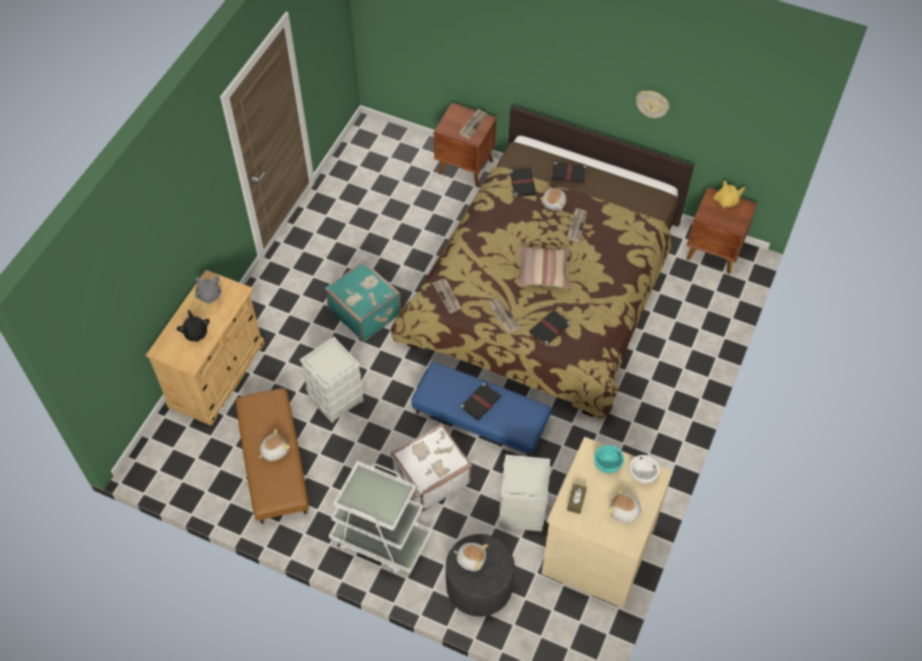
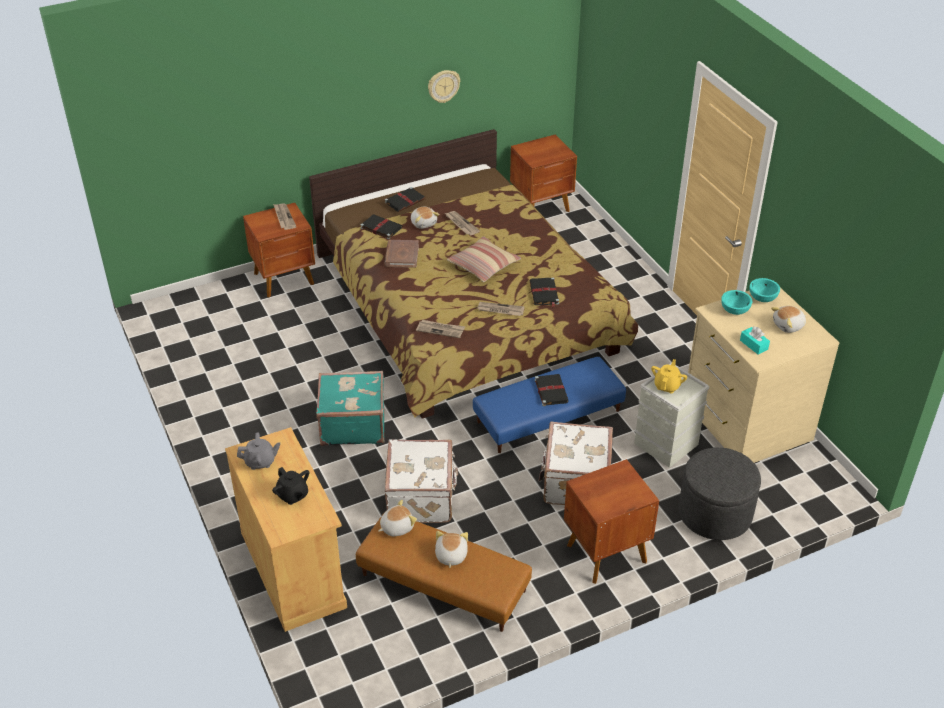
camera: 50 degrees left, 15 degrees down
black teapot [177,310,210,342] -> black teapot turned 150 degrees counterclockwise [272,467,309,505]
grey storage box [300,337,364,423] -> white suitcase [385,439,458,523]
white cart [329,461,431,573] -> brown nightstand [564,459,659,584]
plush toy [454,543,488,571] -> plush toy moved to [379,500,417,536]
brown tissue box [567,484,587,514] -> turquoise tissue box [740,326,770,355]
white bowl [629,455,660,483] -> turquoise bowl [750,278,780,302]
yellow teapot [713,180,745,208] -> yellow teapot moved to [651,359,687,394]
none -> brown book [384,240,419,268]

